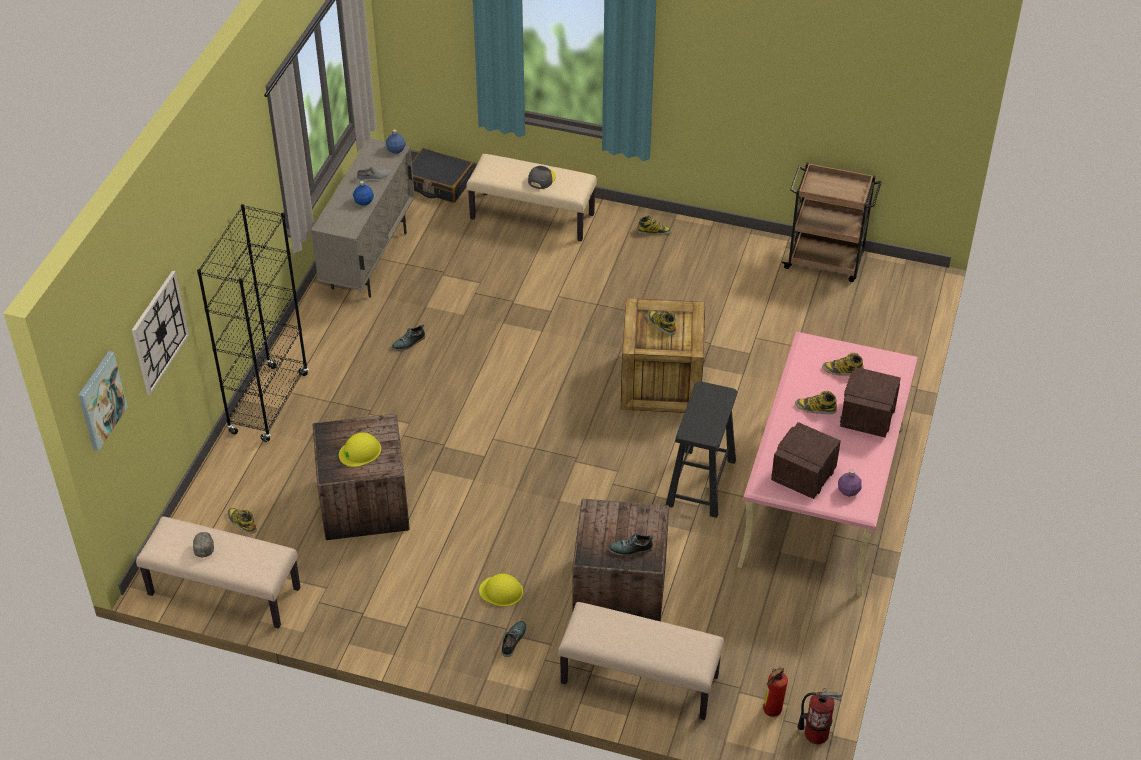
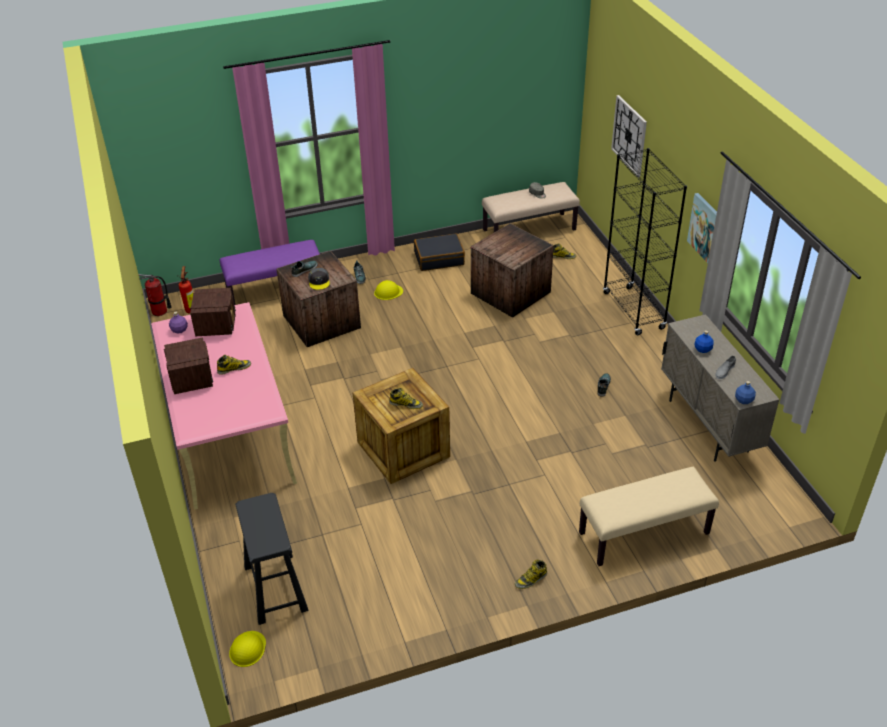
camera: 145 degrees right, 5 degrees down
picture [78,351,128,451] -> picture moved to [687,193,717,263]
yellow hard hat [339,432,381,467] -> yellow hard hat moved to [229,631,266,667]
black suitcase [412,148,473,203] -> black suitcase moved to [414,233,465,271]
grey cap [528,166,556,189] -> grey cap moved to [308,268,330,290]
beige bench [558,602,724,720] -> purple bench [220,240,320,305]
black stool [666,381,737,518] -> black stool moved to [235,493,308,625]
brown cart [782,163,882,282] -> none
boot [822,353,863,376] -> none

